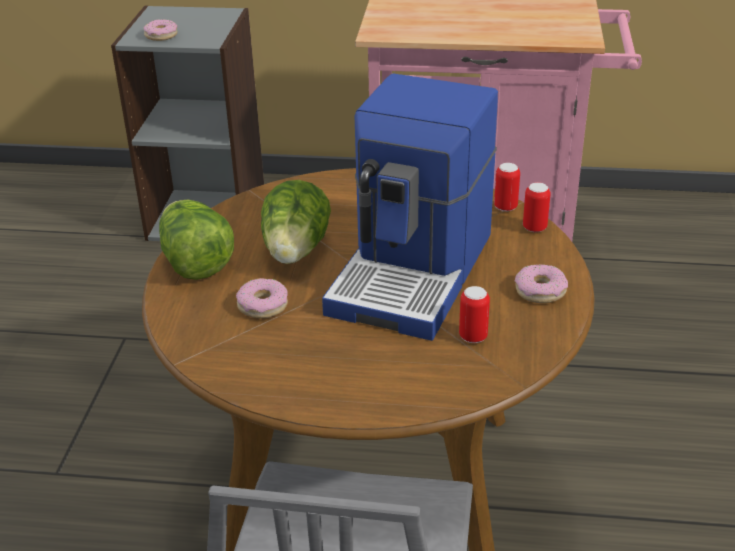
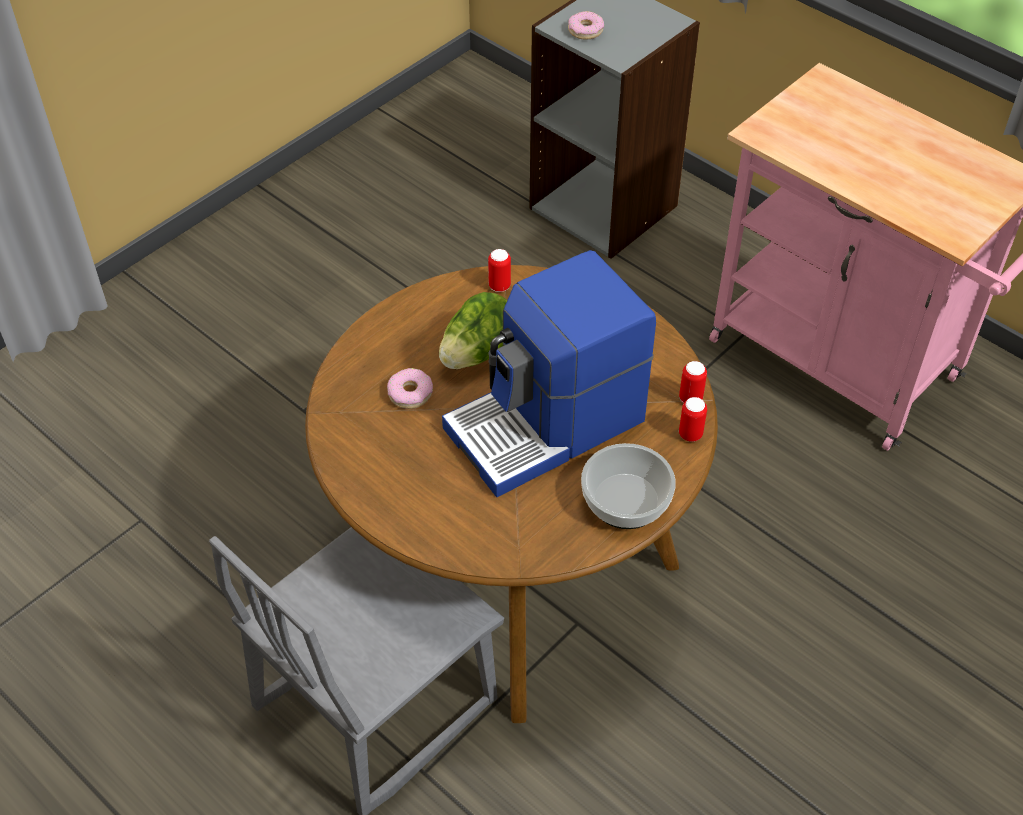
camera: 35 degrees right, 15 degrees up
lettuce [159,199,234,280] -> none
can [459,286,490,343] -> can moved to [488,249,511,292]
donut [515,264,568,303] -> bowl [581,443,676,529]

